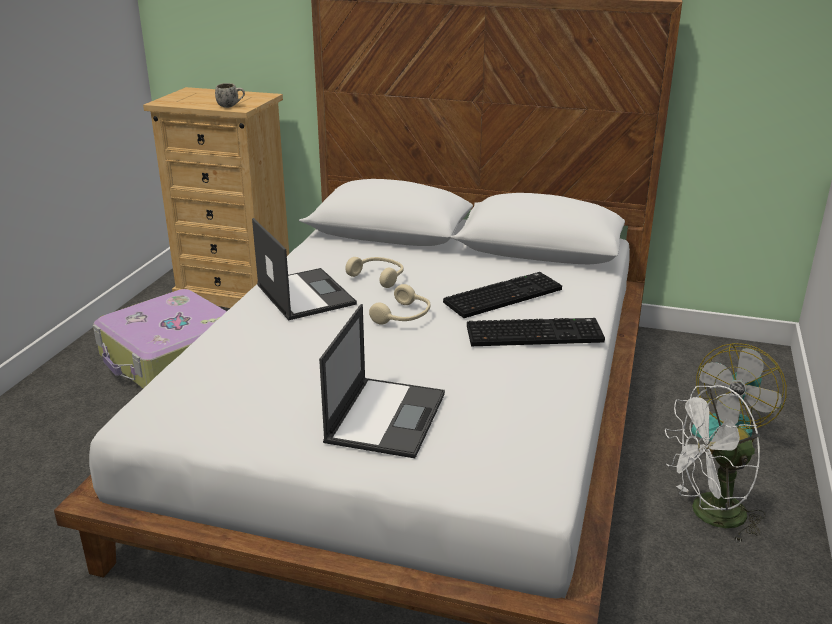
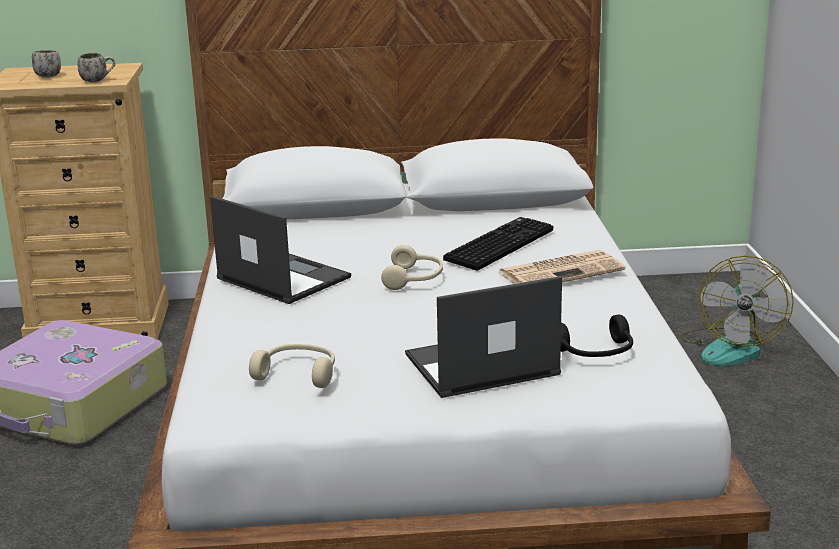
camera: 20 degrees left, 5 degrees down
laptop [319,304,445,458] -> laptop turned 105 degrees counterclockwise [405,276,562,398]
beige headphones [345,257,404,288] -> beige headphones moved to [249,344,335,388]
keyboard [467,318,605,346] -> newspaper [498,250,625,284]
white fan [665,385,766,541] -> none
none -> white mug [32,50,61,77]
none -> black headphones [561,315,633,357]

